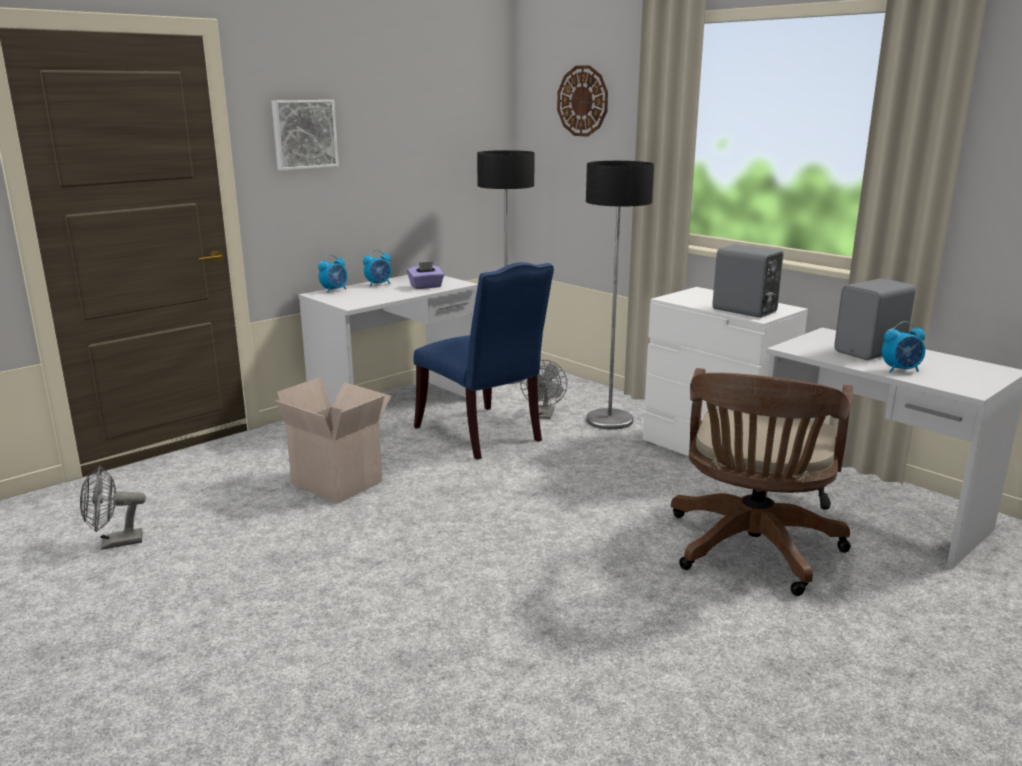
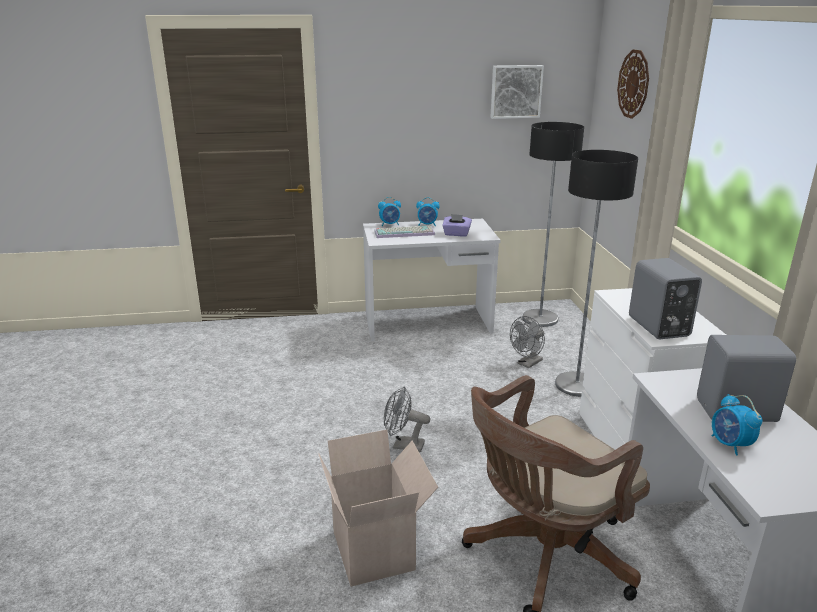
camera: 35 degrees right, 5 degrees up
grey fan [80,466,146,550] -> grey fan moved to [384,387,430,452]
picture [271,100,339,171] -> picture moved to [490,65,544,119]
cardboard box [275,377,392,504] -> cardboard box moved to [318,430,438,587]
blue chair [414,262,554,460] -> none
alarm clock [882,321,925,373] -> alarm clock turned 45 degrees clockwise [712,394,762,456]
none -> keyboard [374,226,435,238]

